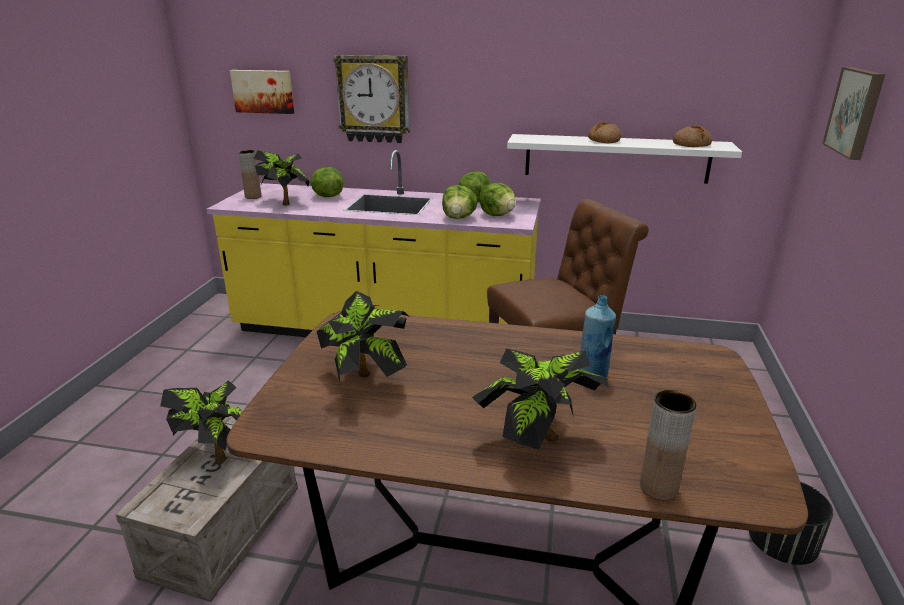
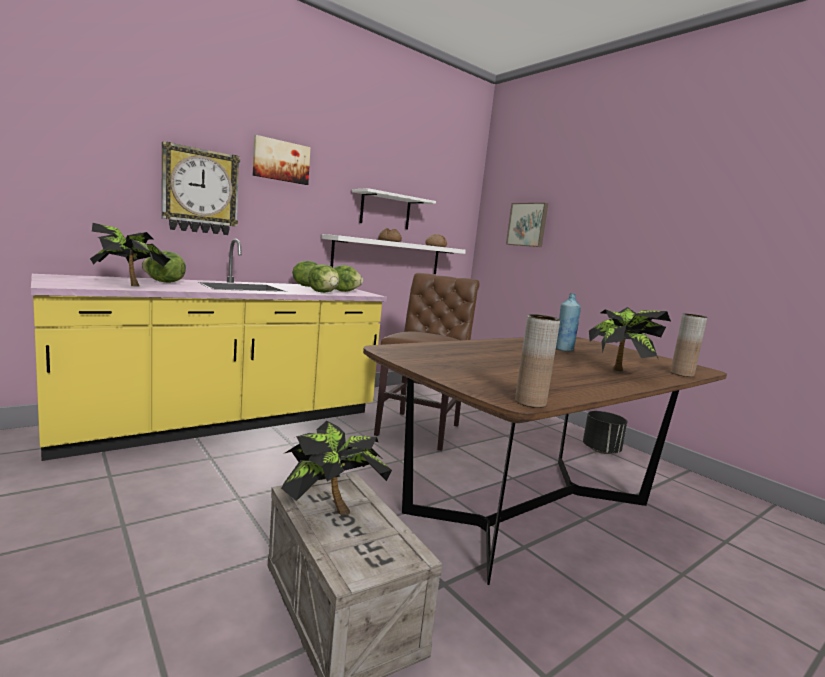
camera: 50 degrees left, 15 degrees down
picture [230,70,294,114] -> picture moved to [253,135,311,185]
brown vase [238,150,262,199] -> brown vase moved to [515,314,560,408]
potted plant [316,291,409,382] -> none
none -> white shelf [352,188,436,229]

